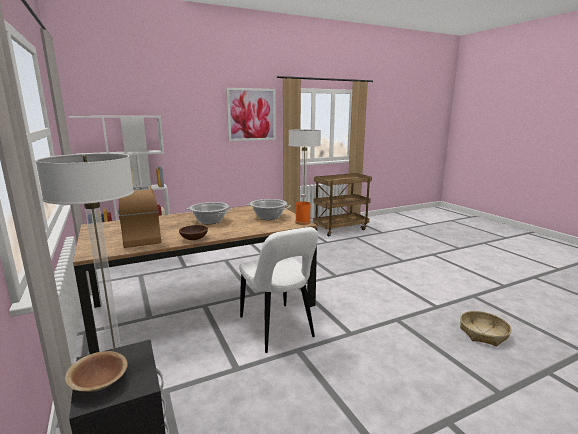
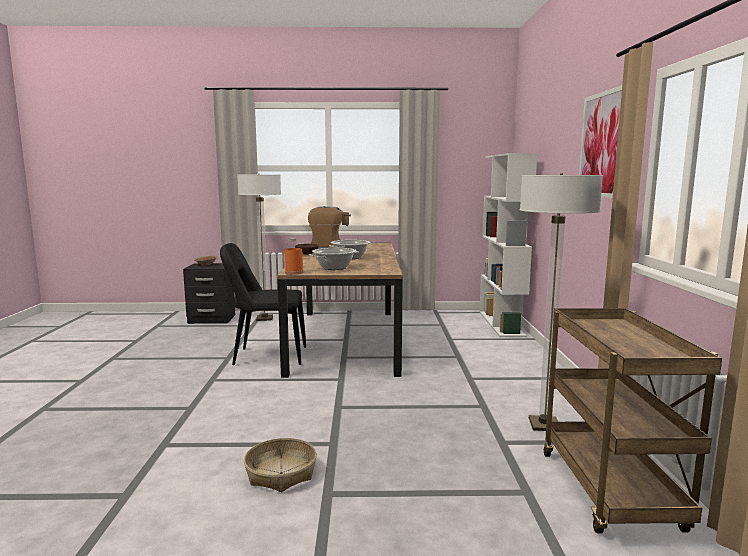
camera: 115 degrees right, 5 degrees down
white chair [239,227,318,353] -> black chair [220,243,306,365]
basket [460,311,511,347] -> basket moved to [244,438,317,492]

